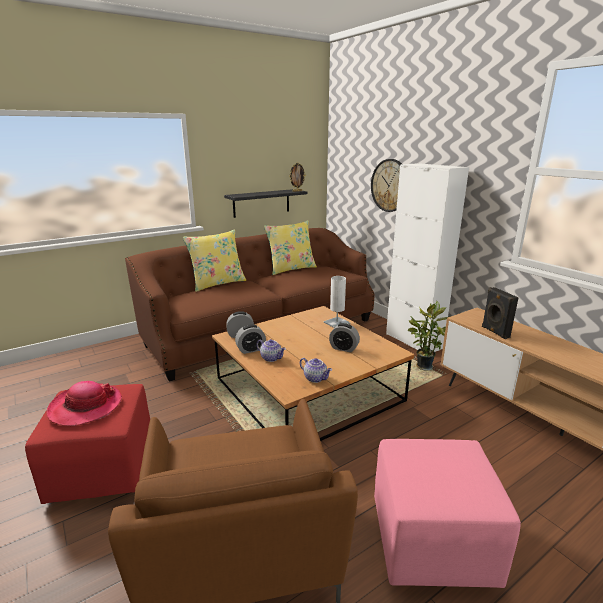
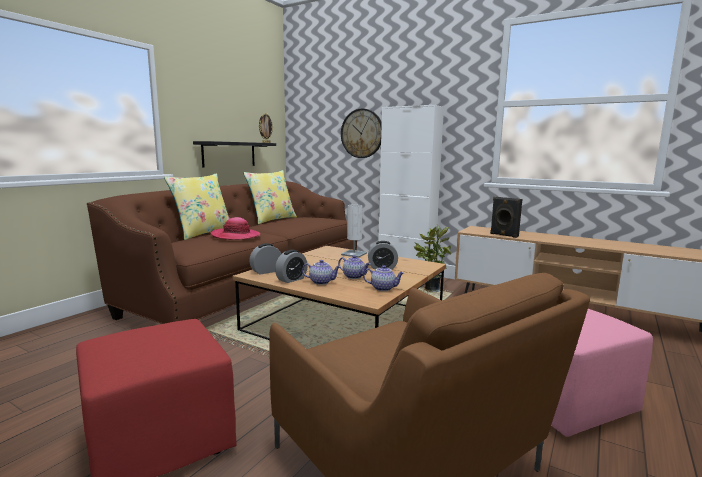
camera: 25 degrees left, 10 degrees down
hat [46,381,122,426] -> hat moved to [211,217,260,240]
none -> teapot [338,255,371,279]

